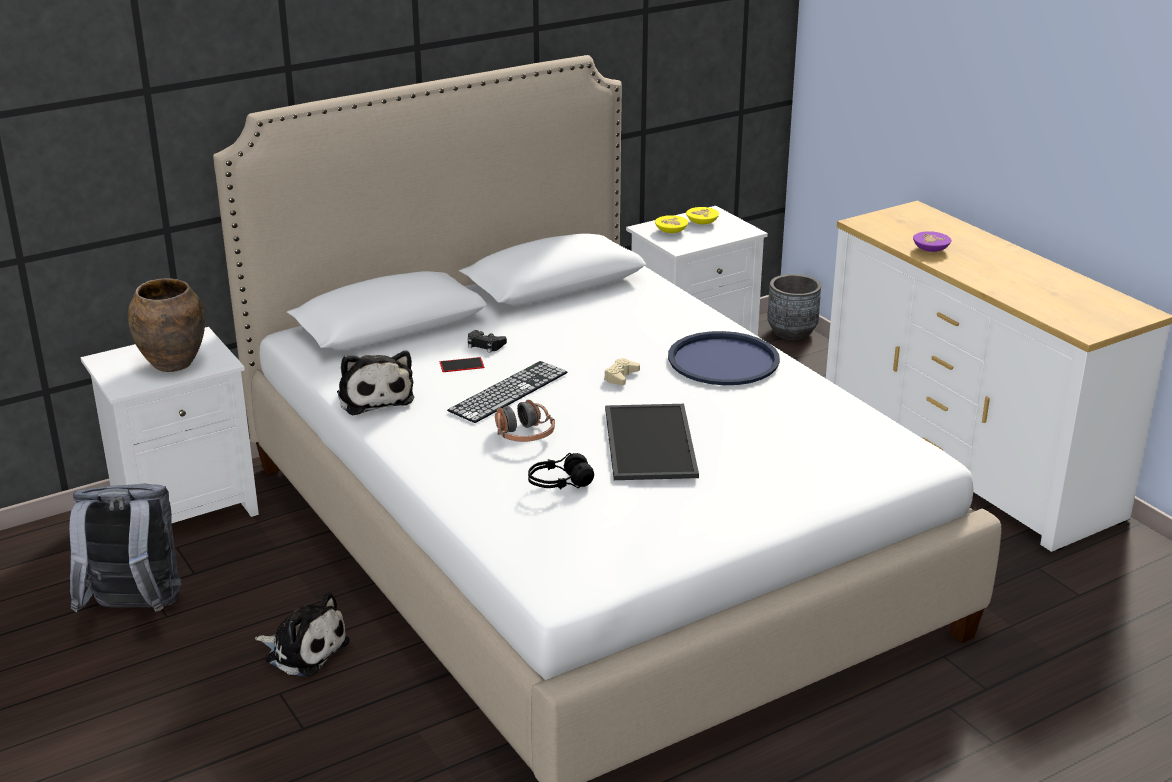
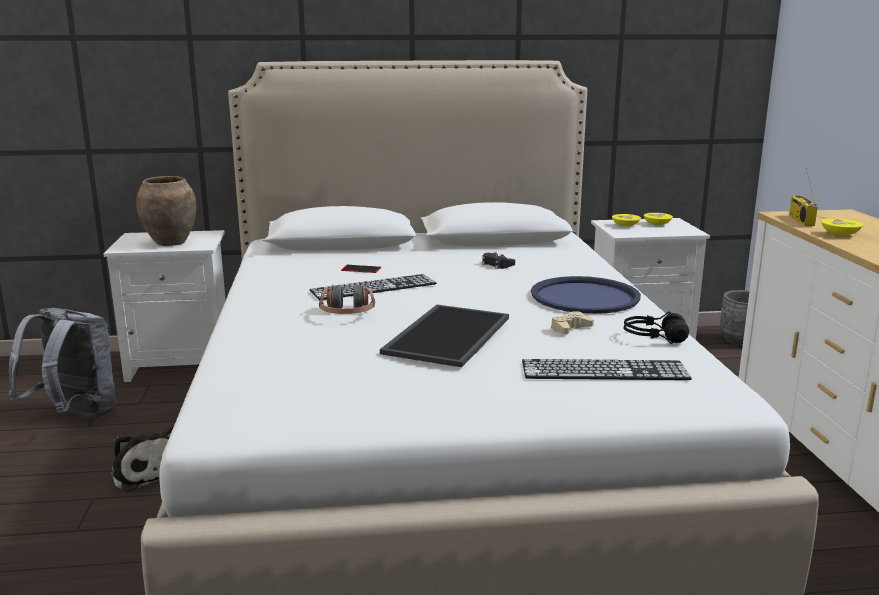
camera: 25 degrees right, 10 degrees down
plush toy [337,351,415,415] -> none
black game controller [468,330,507,353] -> black game controller moved to [482,252,515,269]
black headphones [528,453,594,489] -> black headphones moved to [624,312,689,344]
beige game controller [604,358,640,385] -> beige game controller moved to [551,311,594,334]
purple bowl [913,231,951,252] -> yellow bowl [821,218,863,236]
none -> keyboard [522,359,692,380]
none -> radio [789,168,818,226]

